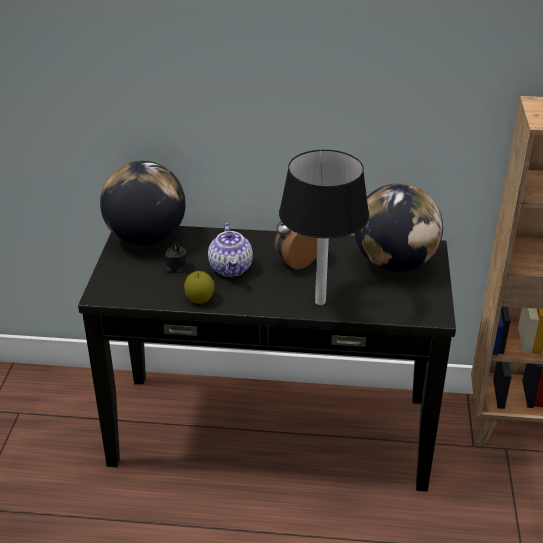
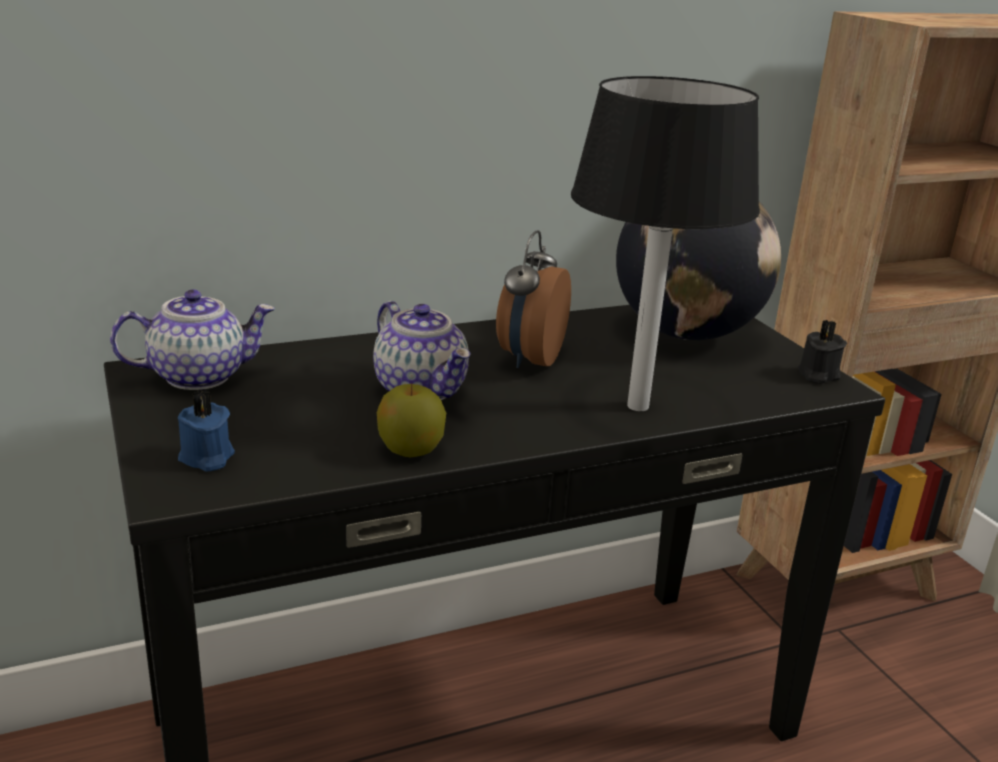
camera: 30 degrees left, 10 degrees down
globe [100,161,186,246] -> teapot [110,289,275,390]
black candle [165,242,187,273] -> black candle moved to [797,320,847,384]
none -> blue candle [178,390,235,471]

